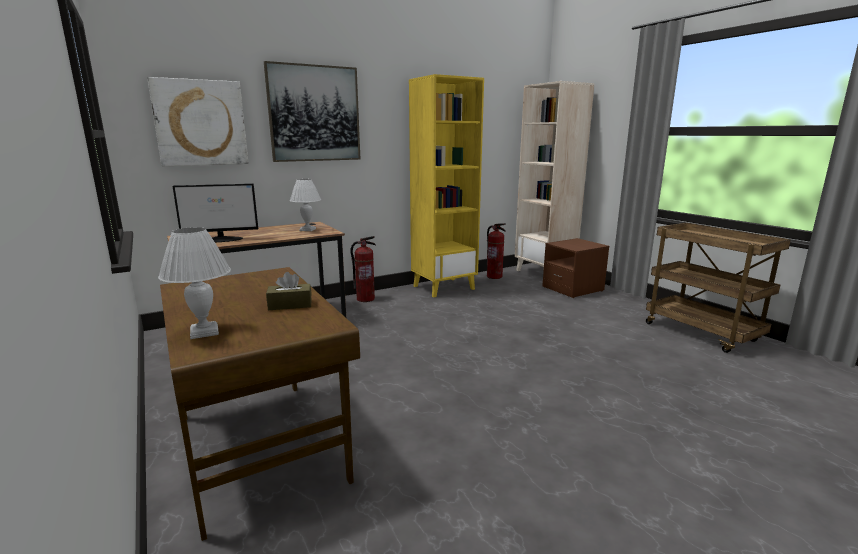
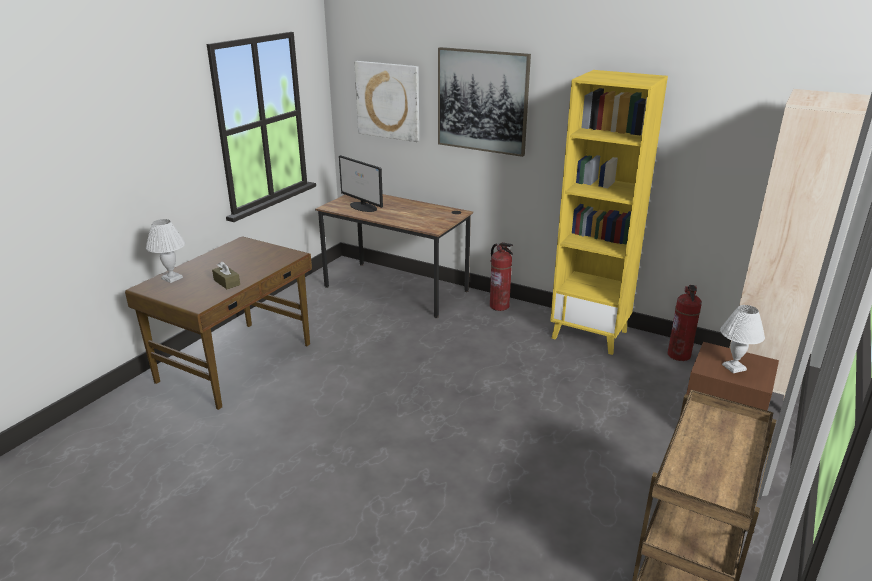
camera: 60 degrees right, 10 degrees up
white table lamp [290,179,321,231] -> white table lamp moved to [720,305,765,373]

